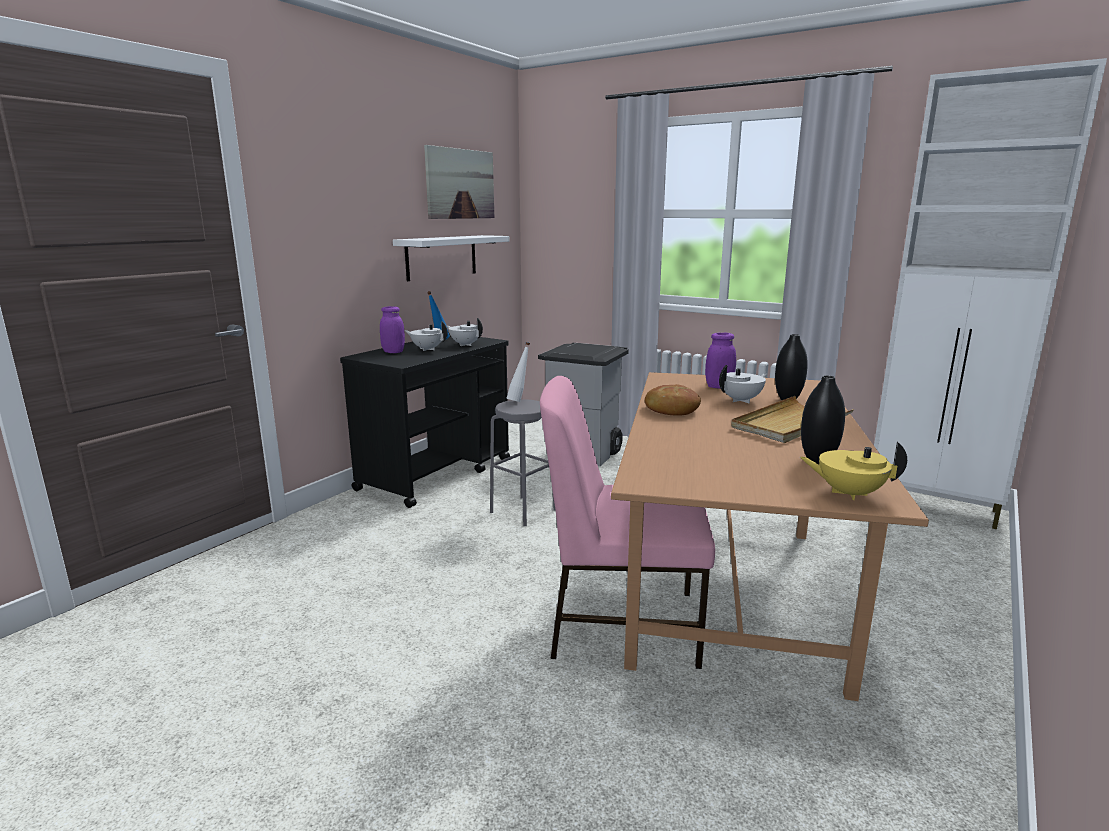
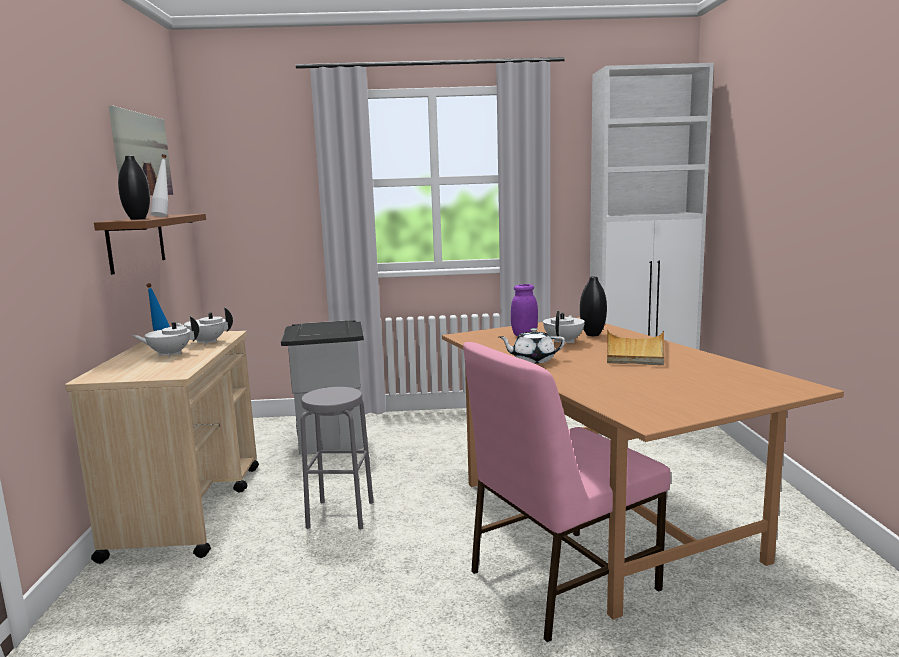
camera: 35 degrees left, 5 degrees down
black cart [340,333,510,508] -> beige cart [65,330,259,564]
purple jar [380,306,405,353] -> none
white shelf [393,235,509,281] -> brown shelf [94,214,206,275]
white bottle [506,342,530,402] -> white bottle moved to [151,154,168,217]
bread [645,384,701,416] -> white teapot [499,328,565,364]
yellow teapot [800,442,907,500] -> none
black vase [801,375,845,464] -> black vase moved to [118,156,150,220]

